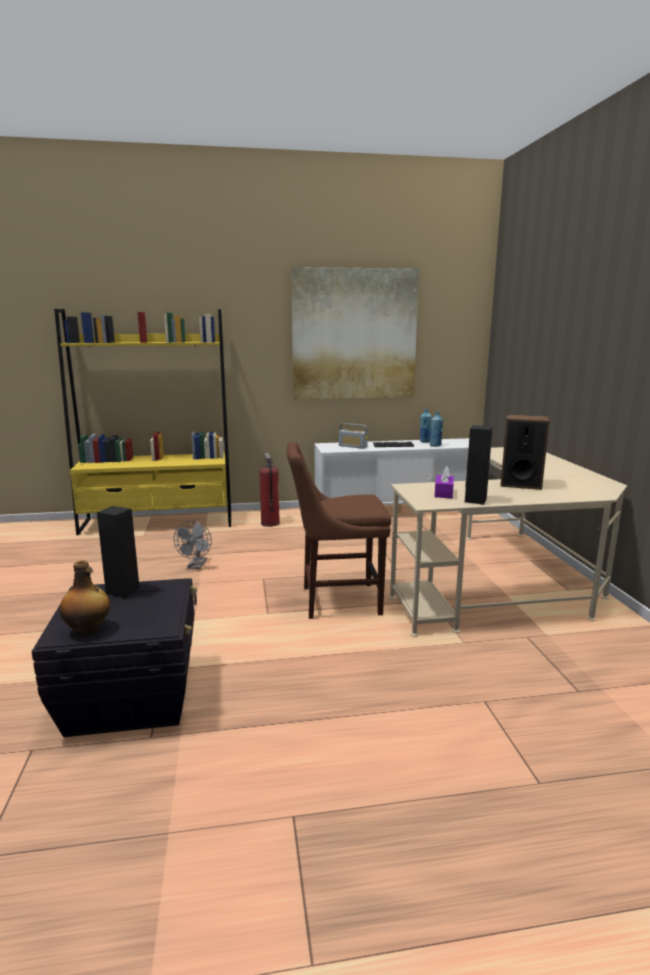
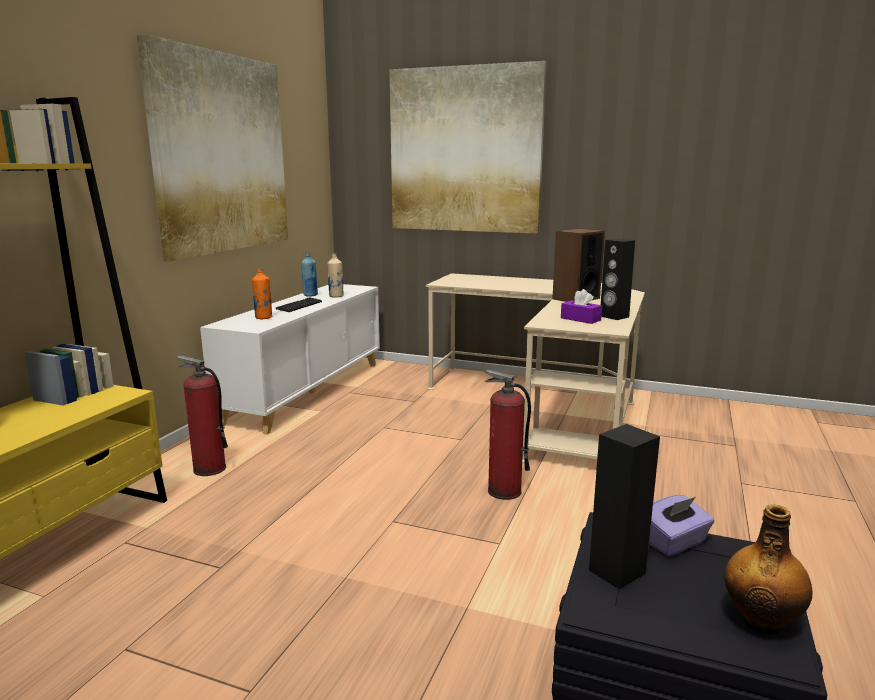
camera: 60 degrees left, 0 degrees up
grey fan [174,520,212,569] -> none
brown chair [287,441,391,619] -> fire extinguisher [485,369,531,500]
radio [339,423,368,449] -> orange bottle [252,268,272,319]
blue bottle [430,412,443,447] -> beige bottle [327,253,344,298]
none -> picture [389,61,547,234]
none -> purple tissue box [649,495,715,556]

